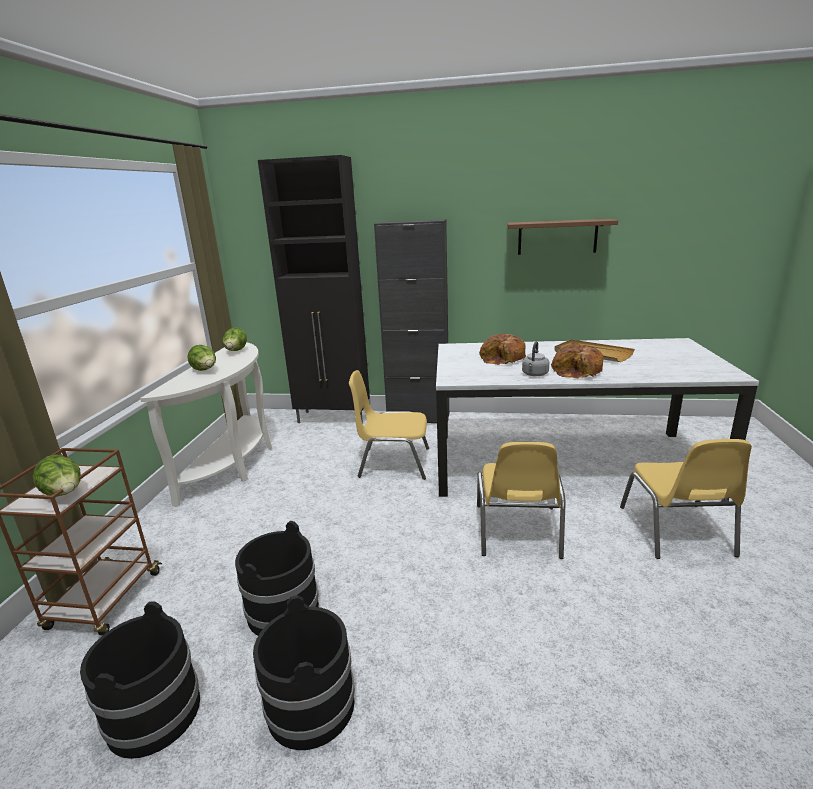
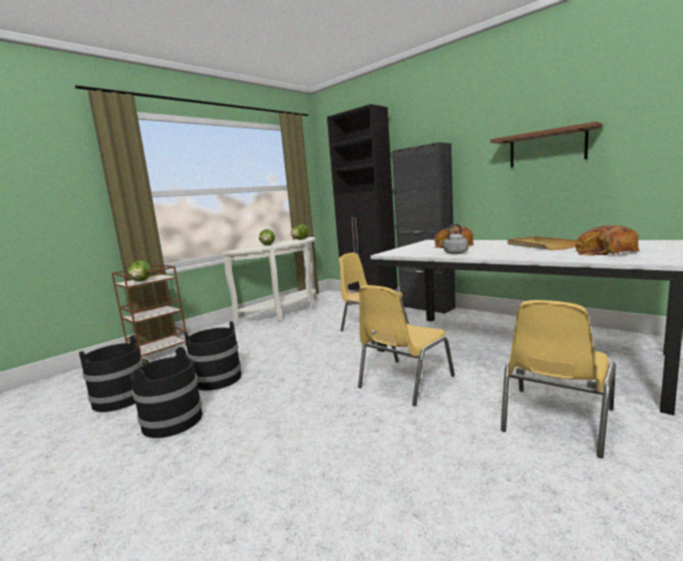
camera: 35 degrees right, 10 degrees down
bread [551,344,604,379] -> bread moved to [575,226,640,255]

